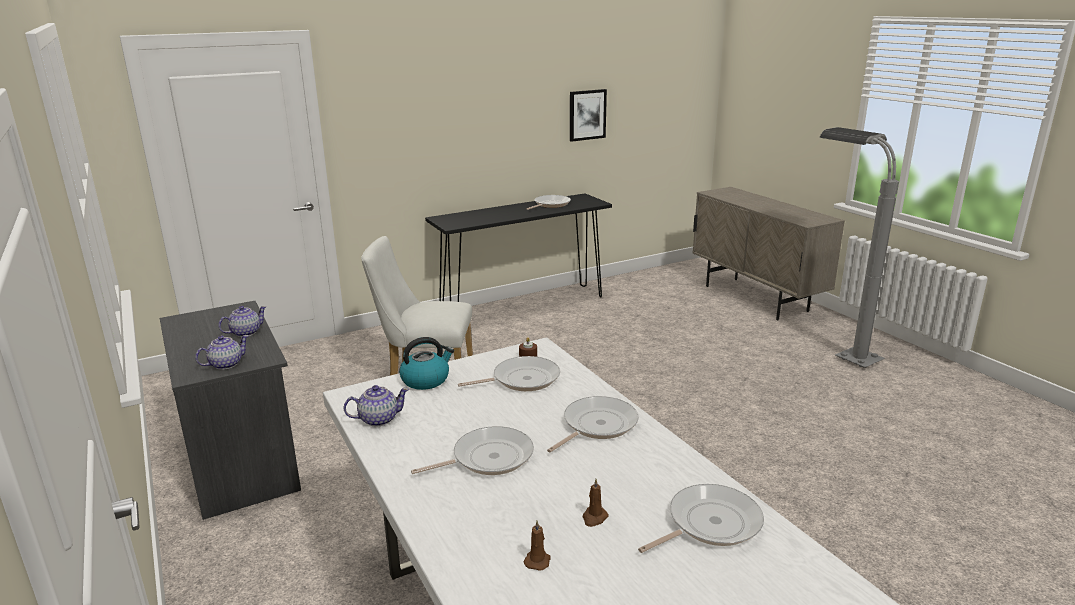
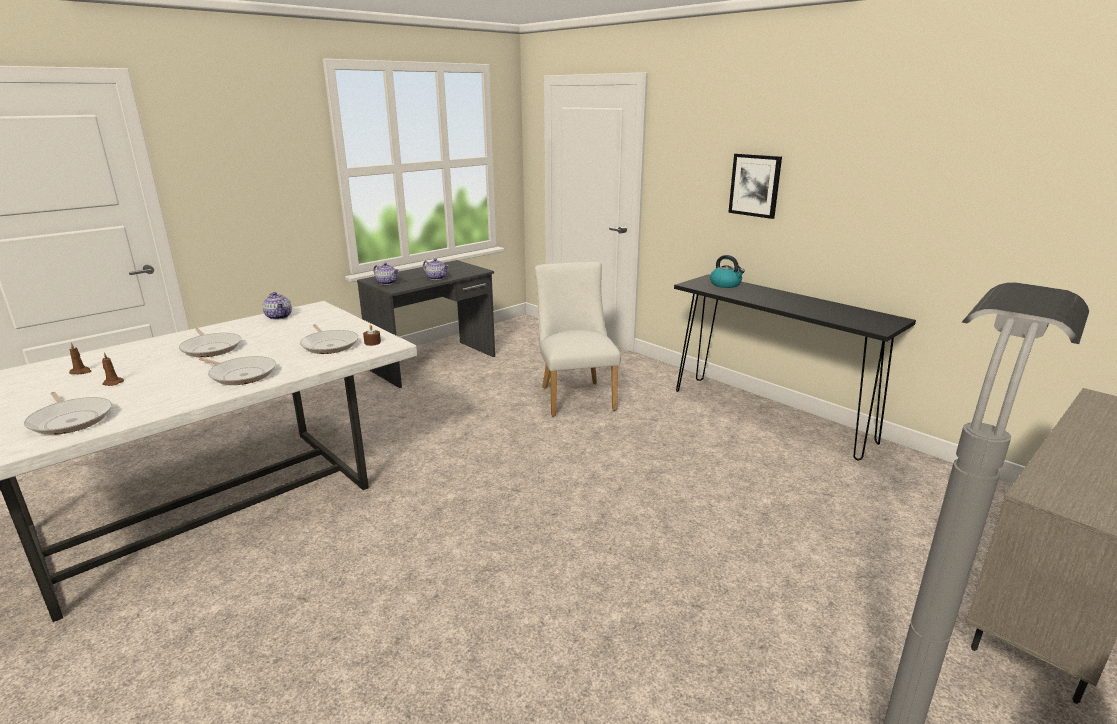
camera: 75 degrees right, 0 degrees up
kettle [399,337,454,390] -> kettle moved to [710,255,745,288]
frying pan [527,195,571,210] -> none
picture [570,89,607,142] -> picture moved to [728,153,782,219]

